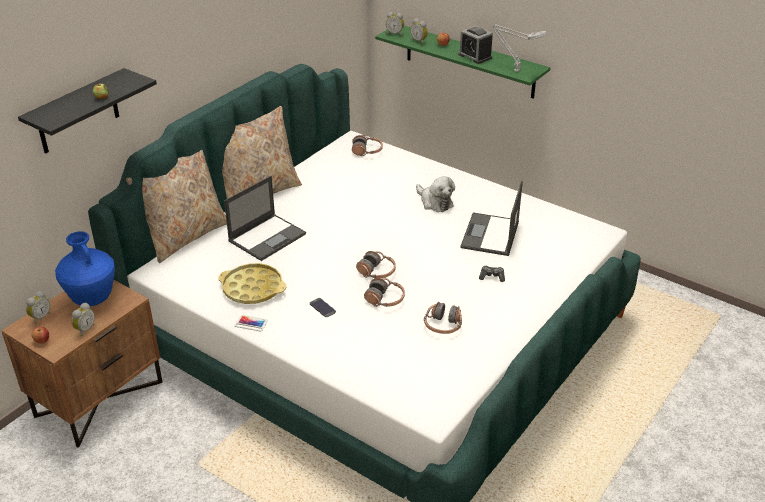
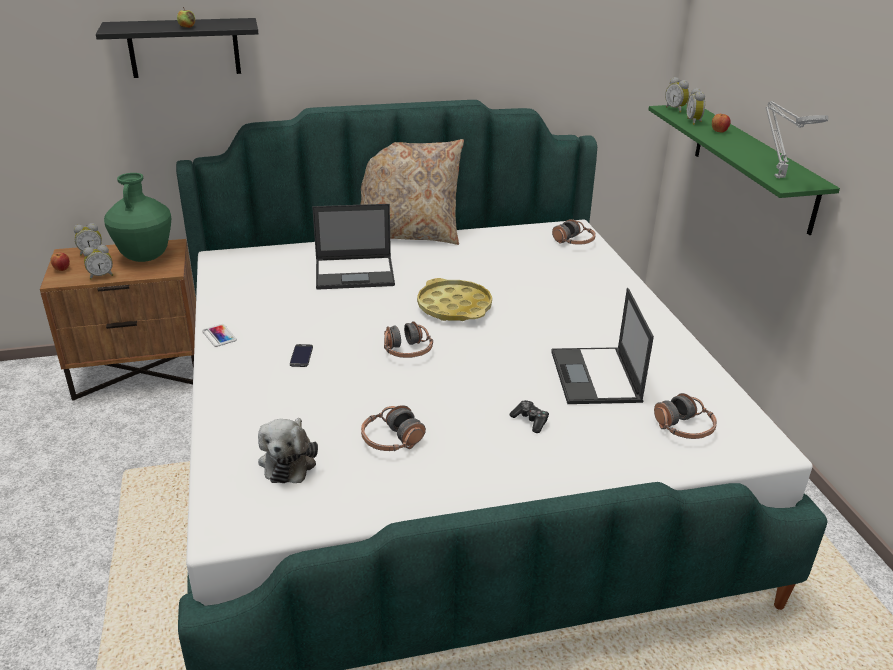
camera: 40 degrees right, 5 degrees down
blue vase [55,231,115,306] -> green vase [104,173,172,262]
beige pillow [126,150,227,263] -> none
yellow tray [218,263,286,304] -> yellow tray moved to [417,278,492,321]
headphones [364,278,405,307] -> headphones moved to [654,393,717,439]
plush toy [416,176,455,212] -> plush toy moved to [258,418,318,483]
alarm clock [458,26,493,64] -> none
laptop [460,181,523,256] -> laptop turned 60 degrees counterclockwise [552,288,654,404]

